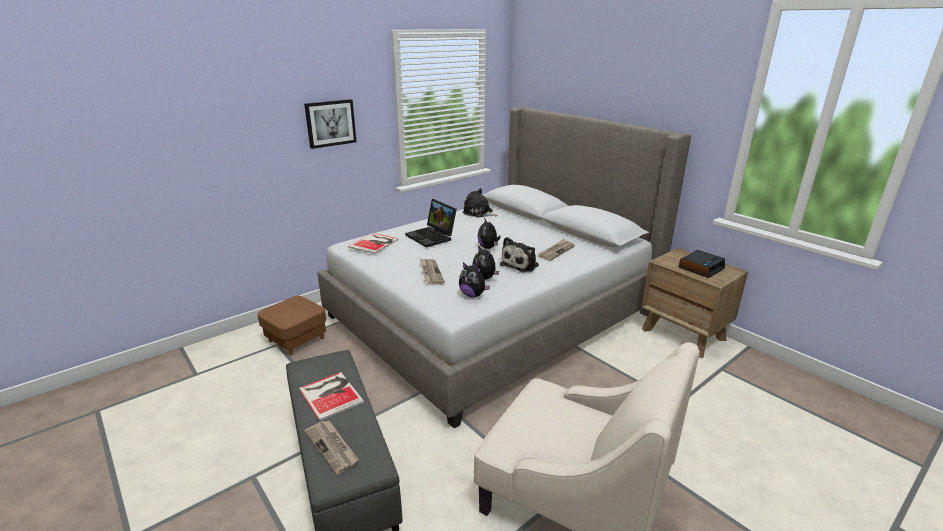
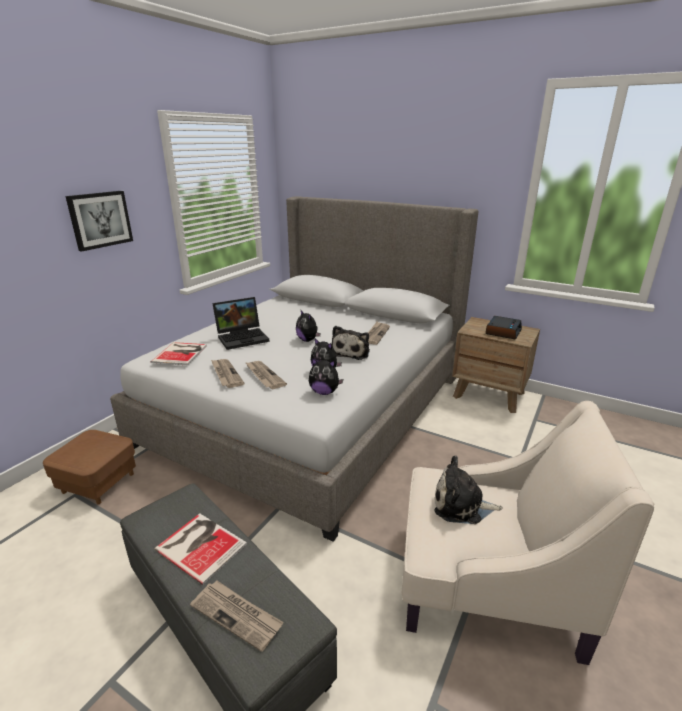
camera: 20 degrees left, 0 degrees up
laptop [405,199,457,248] -> laptop turned 60 degrees counterclockwise [212,297,270,350]
plush toy [463,188,498,217] -> plush toy moved to [434,456,503,524]
none -> newspaper [211,359,245,388]

